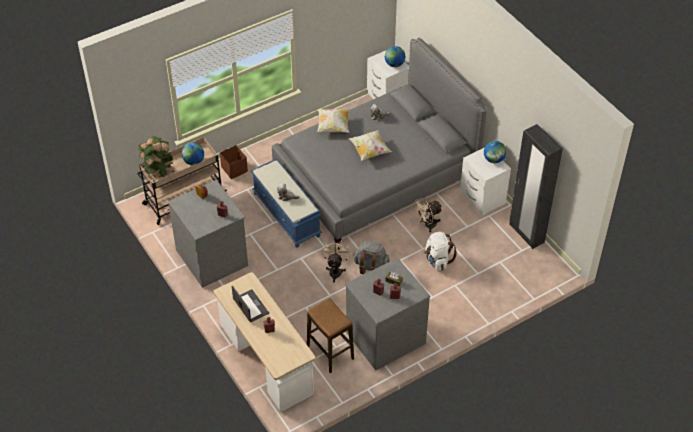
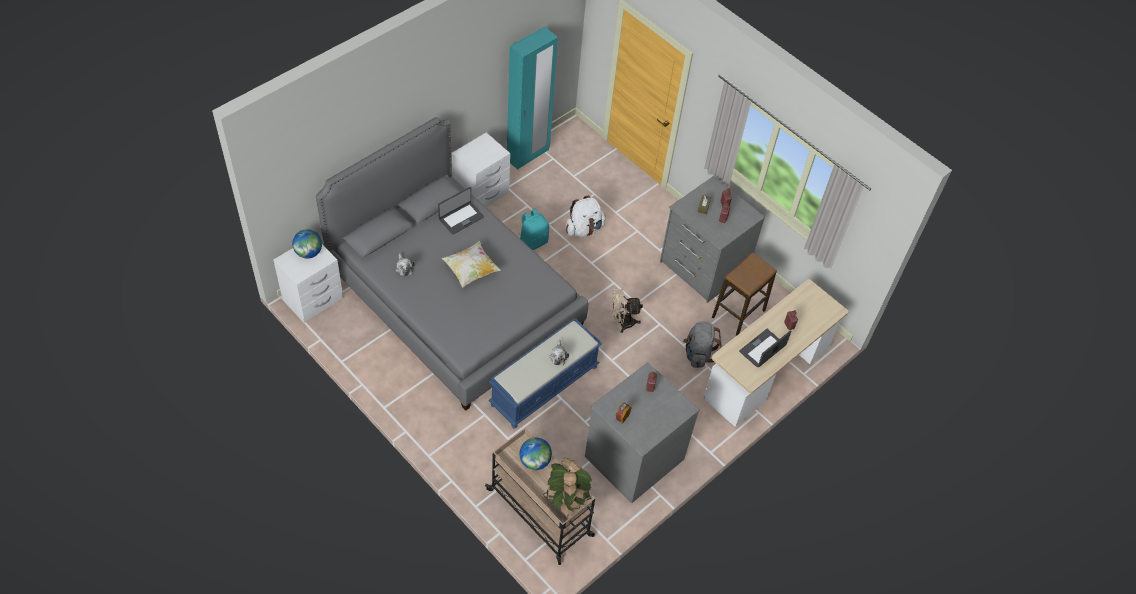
camera: 105 degrees left, 5 degrees up
brown storage box [220,145,248,179] -> none
pillow [317,109,350,133] -> none
grey backpack [353,241,390,274] -> grey backpack moved to [683,321,722,368]
beige fan [414,198,442,233] -> turquoise backpack [519,209,549,250]
globe [484,141,506,163] -> none
black wardrobe [509,124,563,249] -> turquoise wardrobe [507,26,558,170]
none -> laptop [438,187,484,235]

